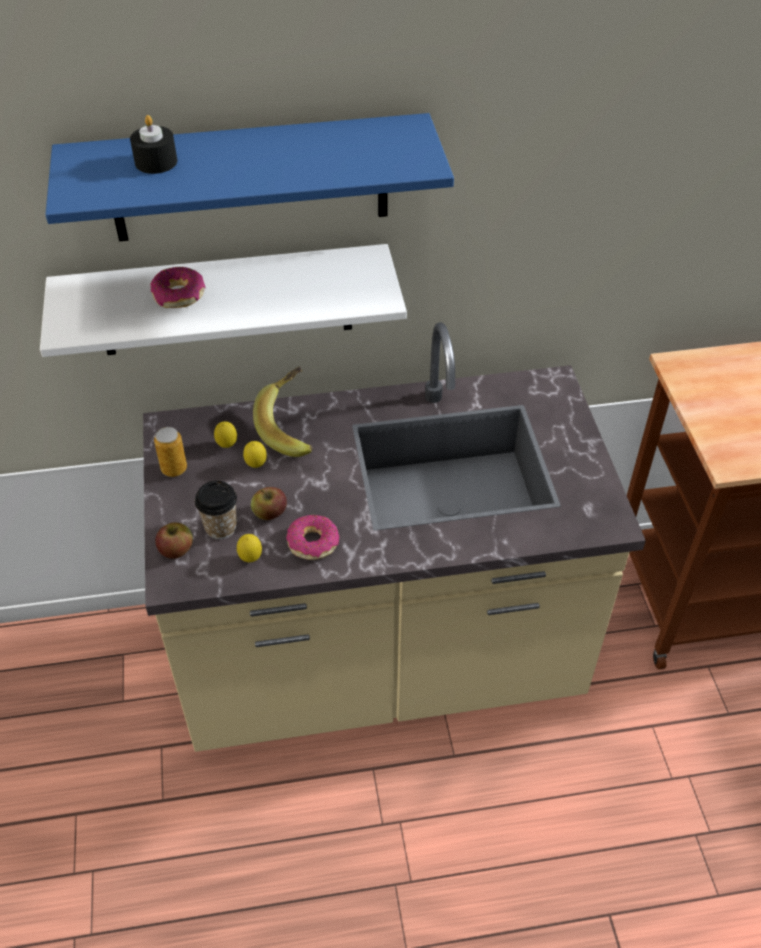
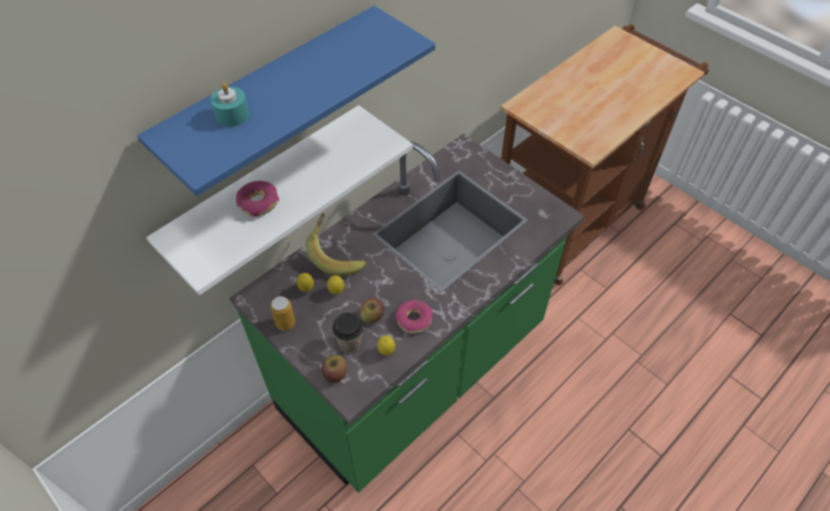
camera: 35 degrees left, 5 degrees up
black candle [130,115,177,174] -> turquoise candle [210,82,249,127]
beige counter [143,322,646,752] -> green counter [229,133,584,493]

